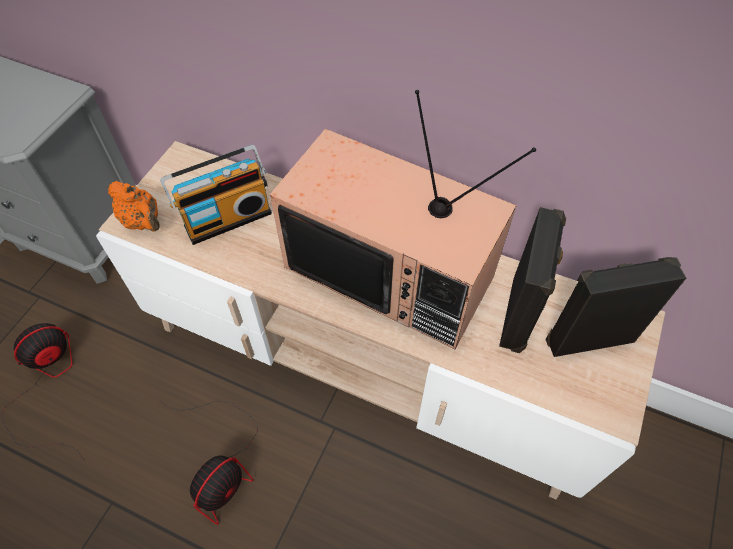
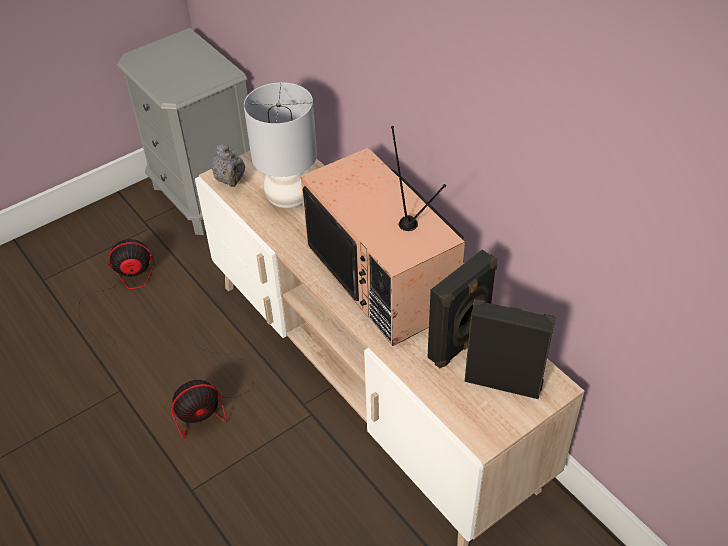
camera: 30 degrees right, 10 degrees down
orange teapot [108,181,160,232] -> grey teapot [211,143,245,187]
radio [160,145,272,245] -> grey table lamp [244,82,317,208]

